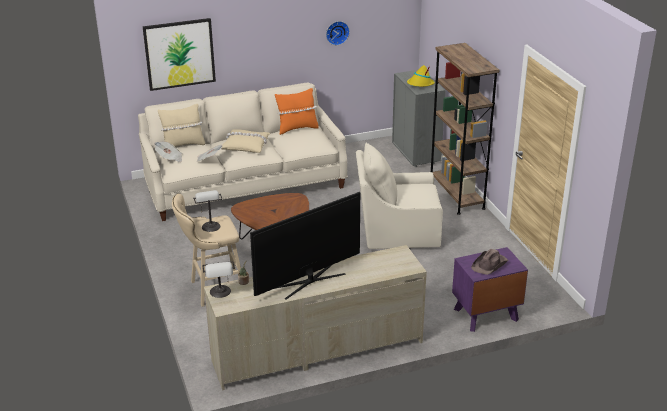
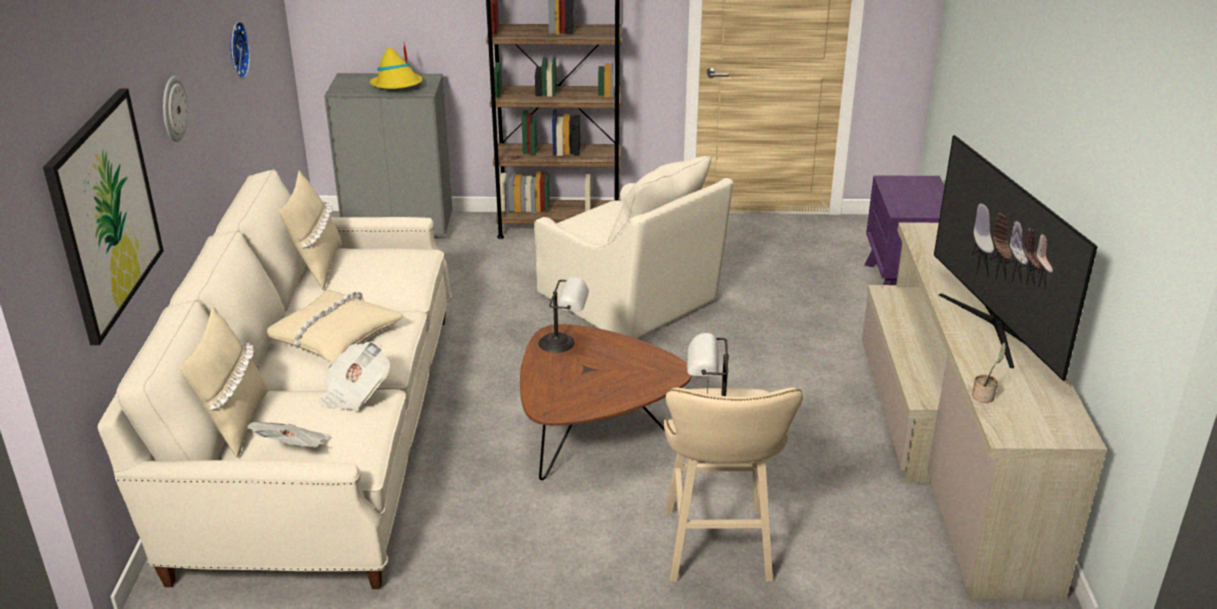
camera: 70 degrees left, 0 degrees up
table lamp [203,261,235,298] -> table lamp moved to [538,277,589,353]
orange pillow [275,88,319,135] -> beige pillow [279,171,342,289]
beige armchair [356,142,443,249] -> beige armchair turned 60 degrees counterclockwise [534,156,733,339]
brown hat [471,249,509,275] -> none
none -> wall clock [163,76,188,142]

